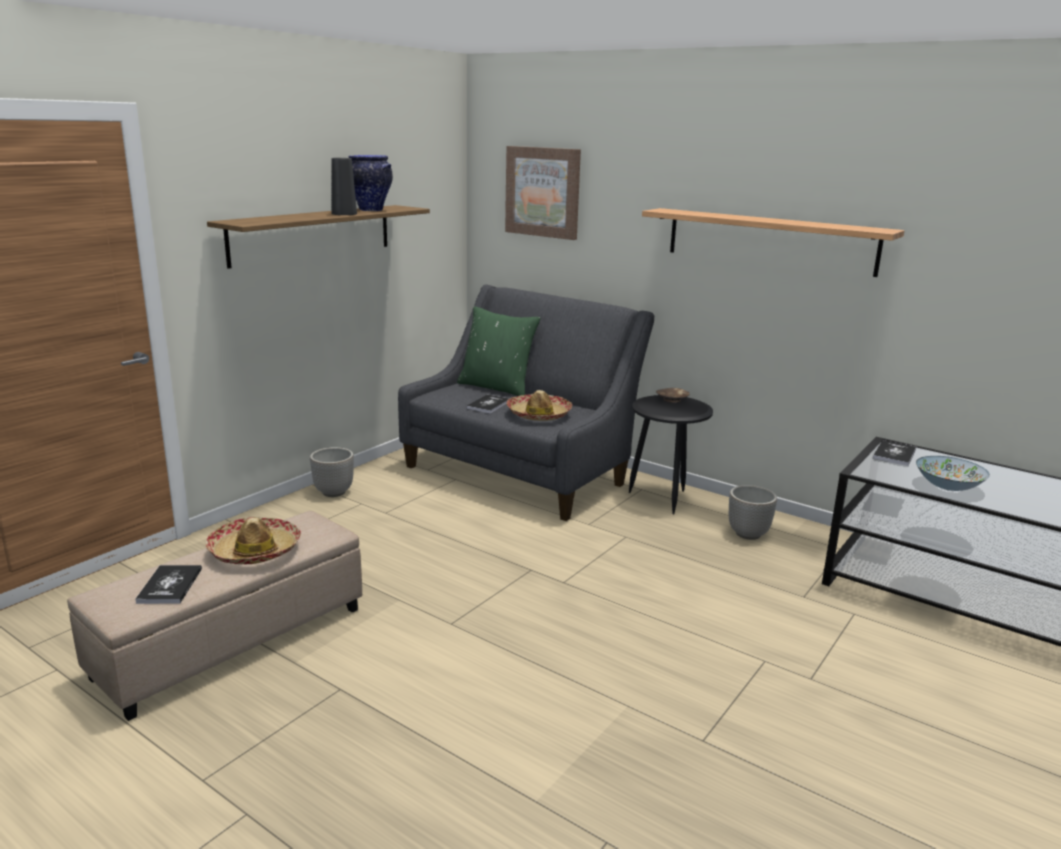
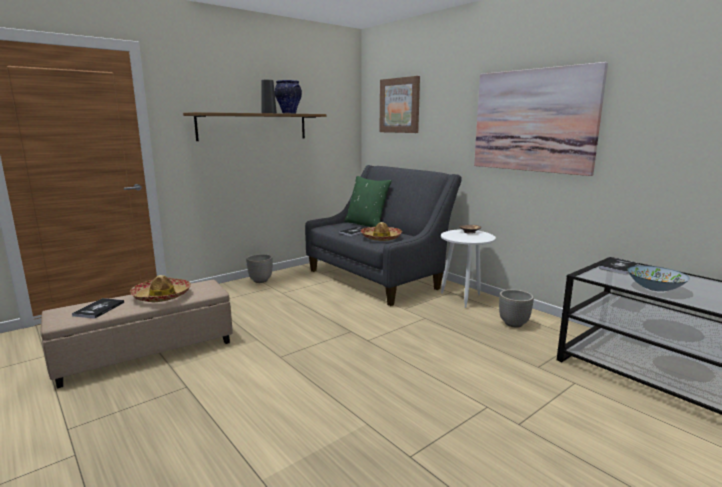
camera: 15 degrees right, 5 degrees down
black side table [629,395,713,514] -> white side table [441,229,496,308]
shelf [642,208,905,277] -> picture [474,62,608,176]

